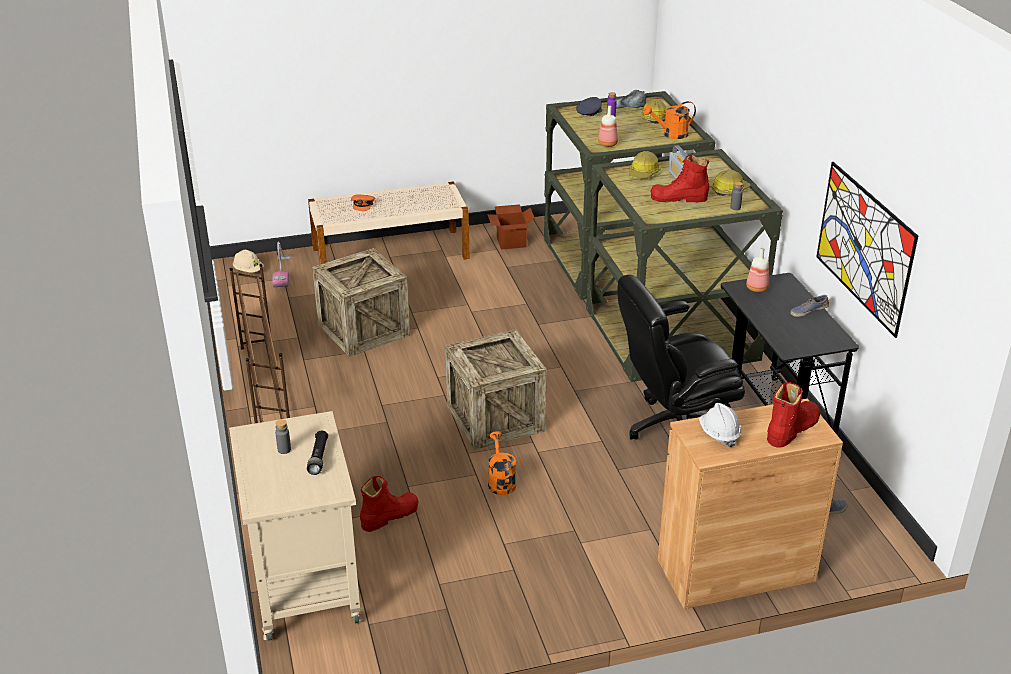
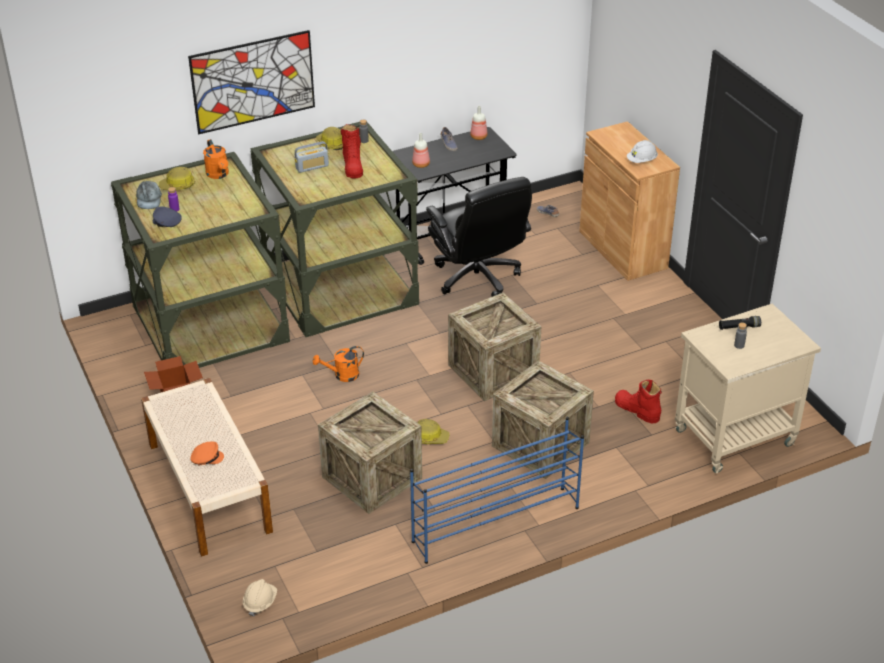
camera: 100 degrees left, 5 degrees up
brown shoe rack [230,264,290,423] -> blue shoe rack [410,417,584,564]
vacuum cleaner [272,242,291,287] -> none
orange watering can [488,431,516,495] -> orange watering can moved to [313,346,364,382]
bottle [598,106,618,147] -> bottle moved to [470,106,487,140]
hard hat [629,151,660,179] -> hard hat moved to [417,419,450,444]
red boot [767,382,820,448] -> none
picture [816,162,918,338] -> picture moved to [188,30,315,134]
none -> crate [492,360,594,479]

